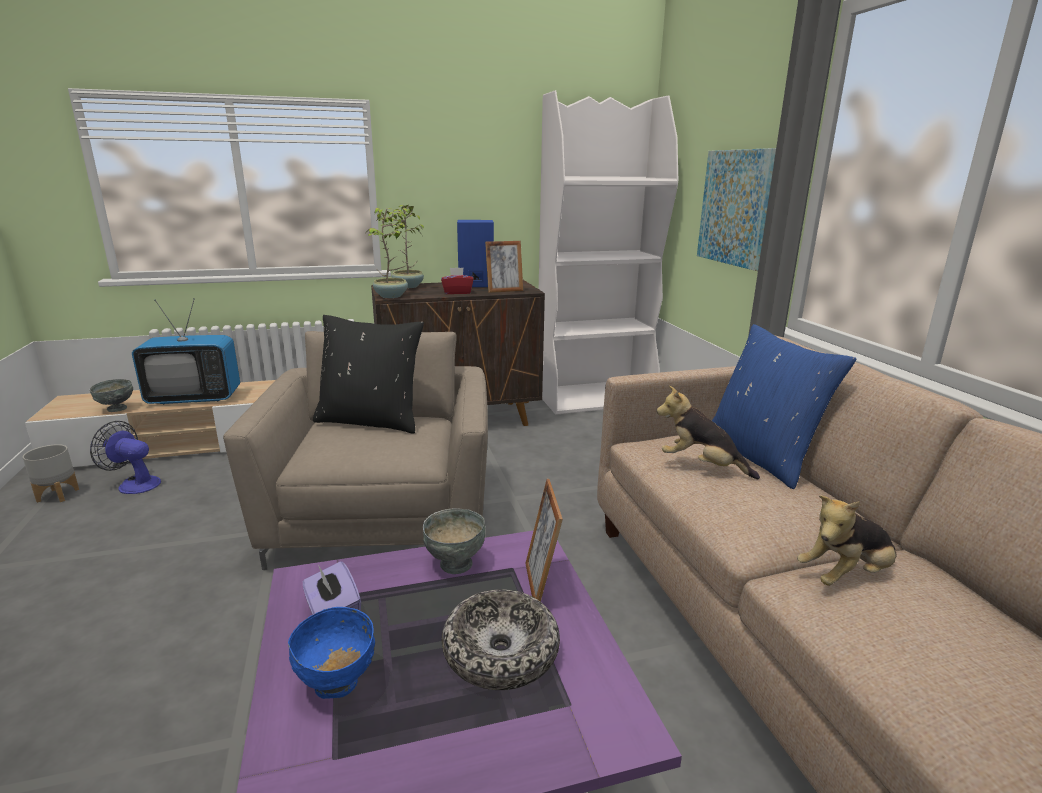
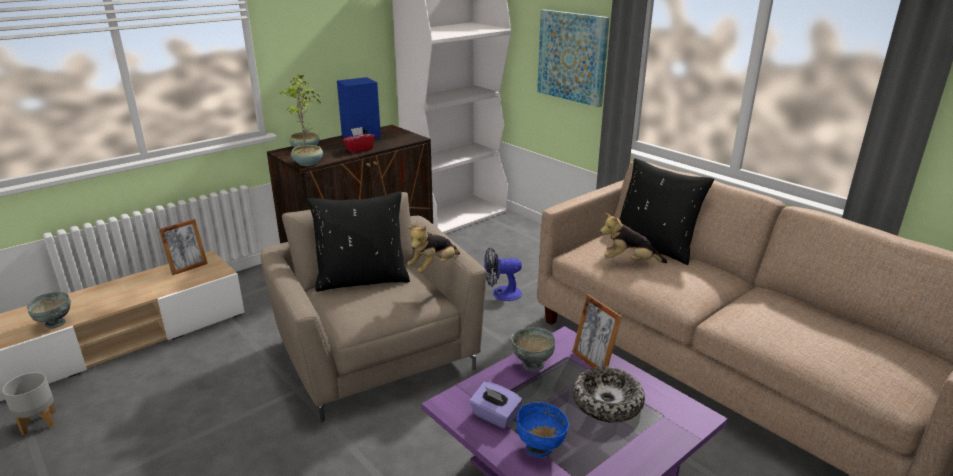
camera: 25 degrees left, 5 degrees up
fan [90,421,161,494] -> fan moved to [484,247,522,301]
television [132,298,240,405] -> none
picture frame [485,241,523,293] -> picture frame moved to [158,219,208,275]
blue pillow [712,324,856,489] -> black pillow [611,158,714,265]
plush toy [797,495,897,586] -> plush toy moved to [407,225,460,273]

